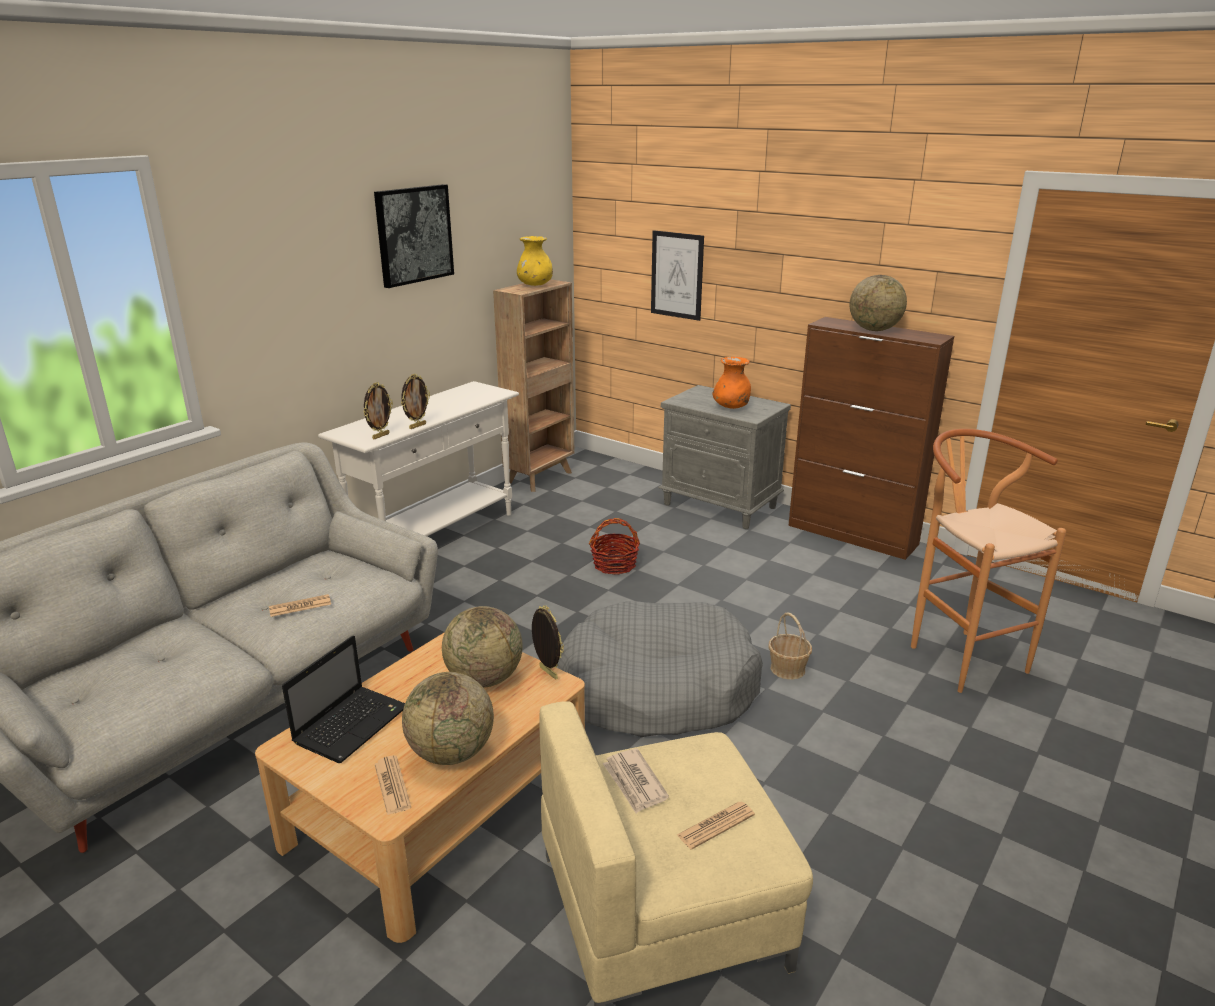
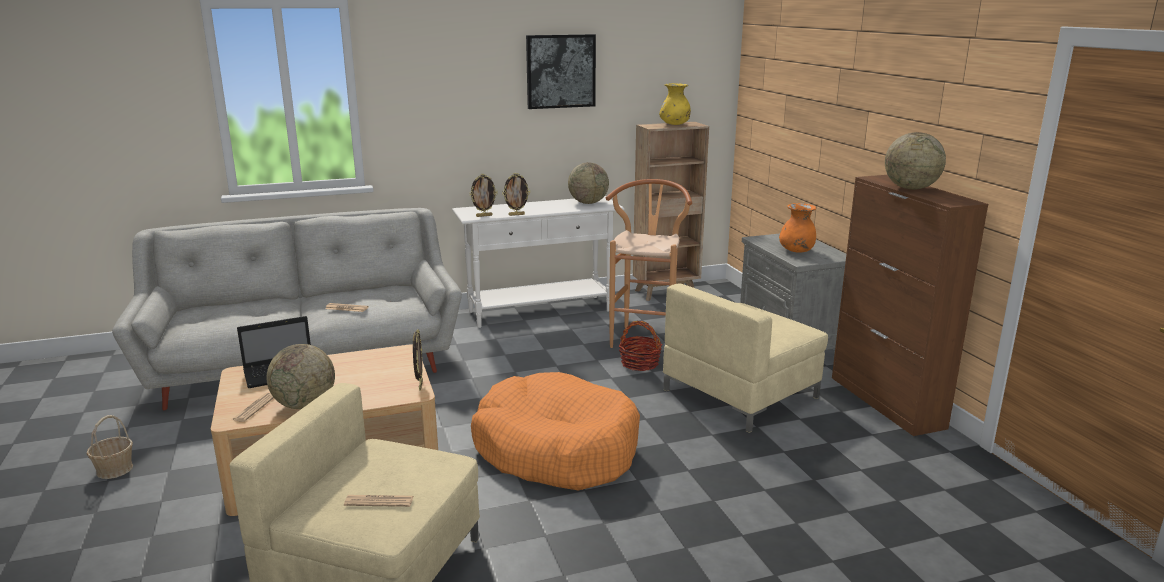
camera: 35 degrees right, 5 degrees down
globe [442,606,523,688] -> globe moved to [568,162,609,204]
grey dog bed [557,601,763,737] -> orange dog bed [471,372,640,491]
newspaper [602,748,669,813] -> none
picture [651,230,704,321] -> none
basket [768,612,812,680] -> basket moved to [87,415,133,479]
brown stool [911,429,1066,693] -> brown stool moved to [606,179,692,348]
none -> beige armchair [663,284,828,433]

